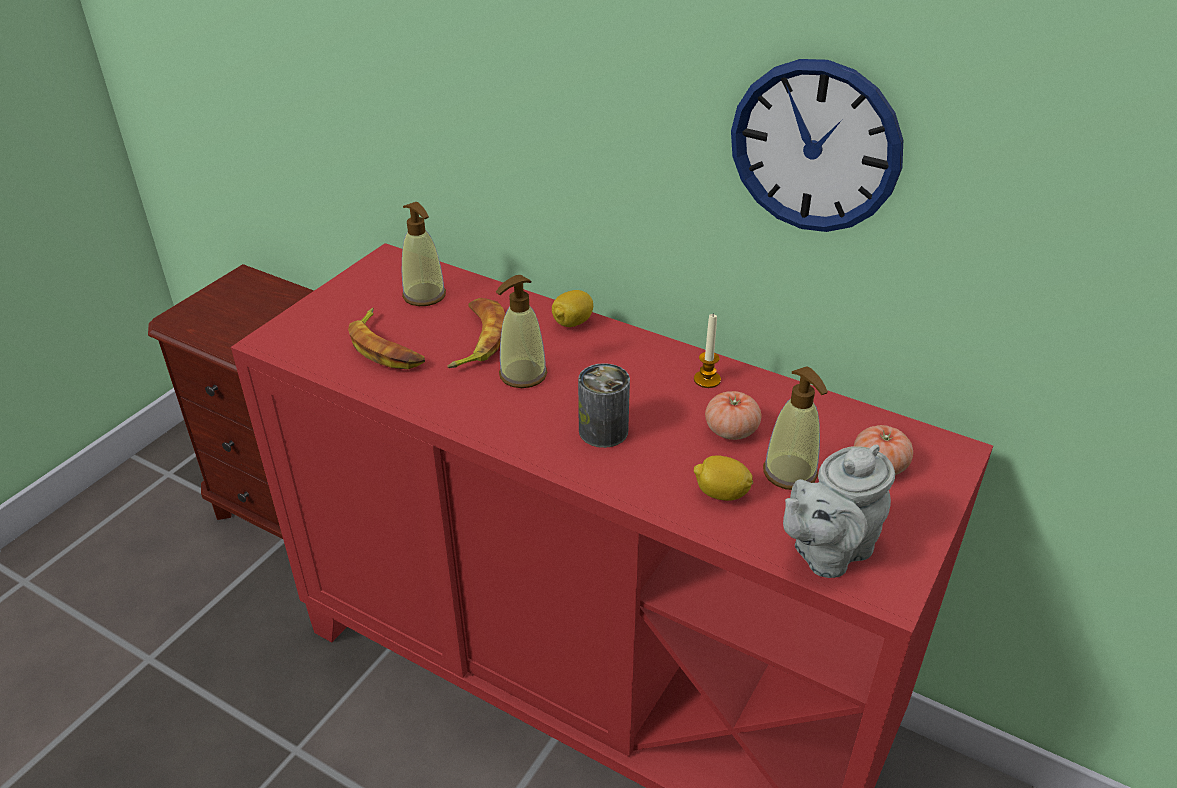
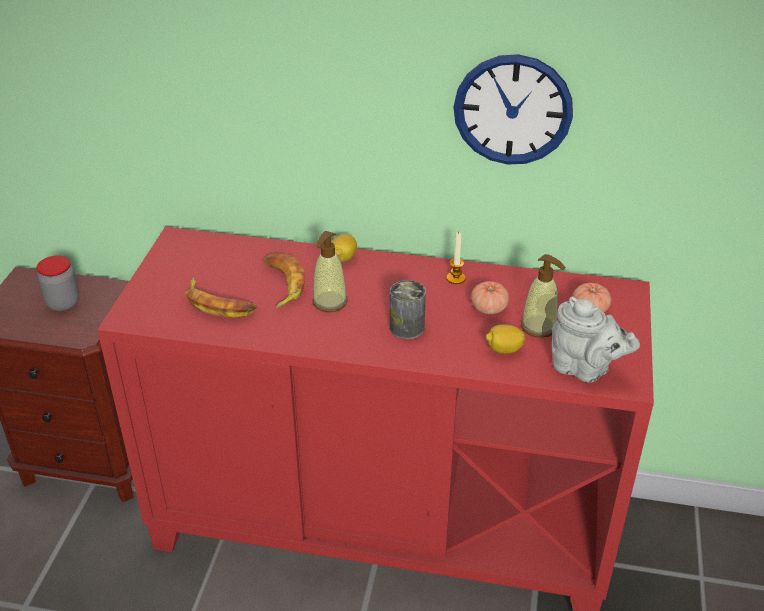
camera: 20 degrees left, 0 degrees up
soap dispenser [402,202,446,306] -> none
grey teapot [783,445,895,578] -> grey teapot turned 90 degrees counterclockwise [552,297,640,382]
none -> jar [37,255,79,311]

